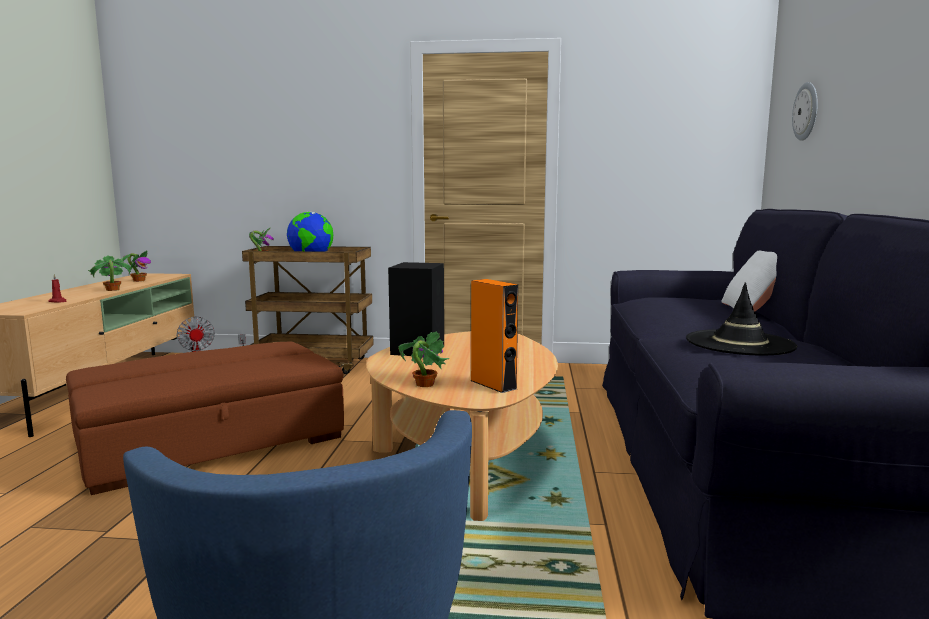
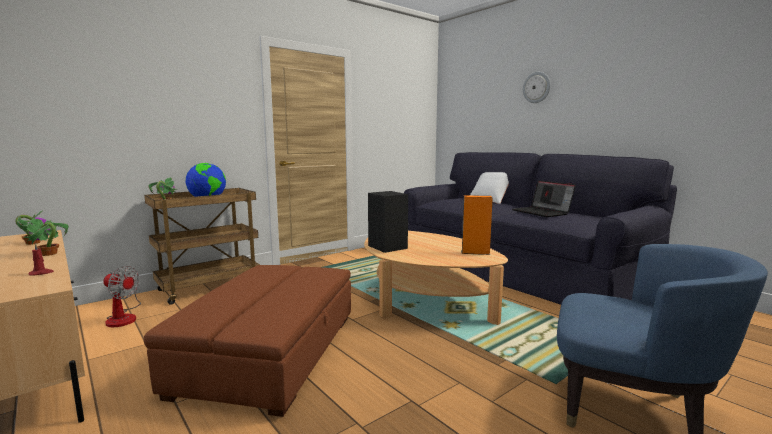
camera: 45 degrees left, 0 degrees up
potted plant [398,331,449,387] -> none
black hat [686,282,797,355] -> laptop [512,180,576,217]
wall clock [792,82,818,141] -> wall clock moved to [523,72,551,103]

